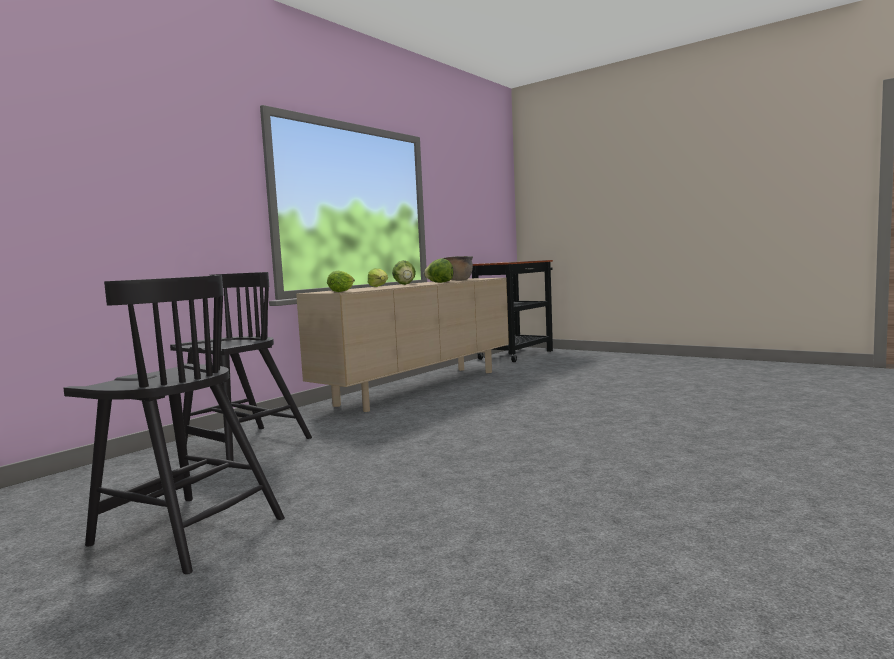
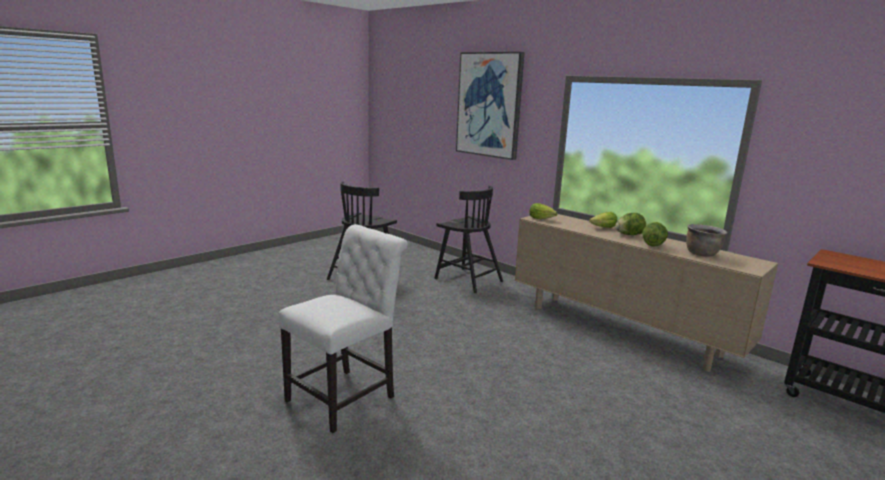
camera: 95 degrees right, 10 degrees up
none -> white chair [279,224,408,433]
none -> picture [456,52,525,160]

